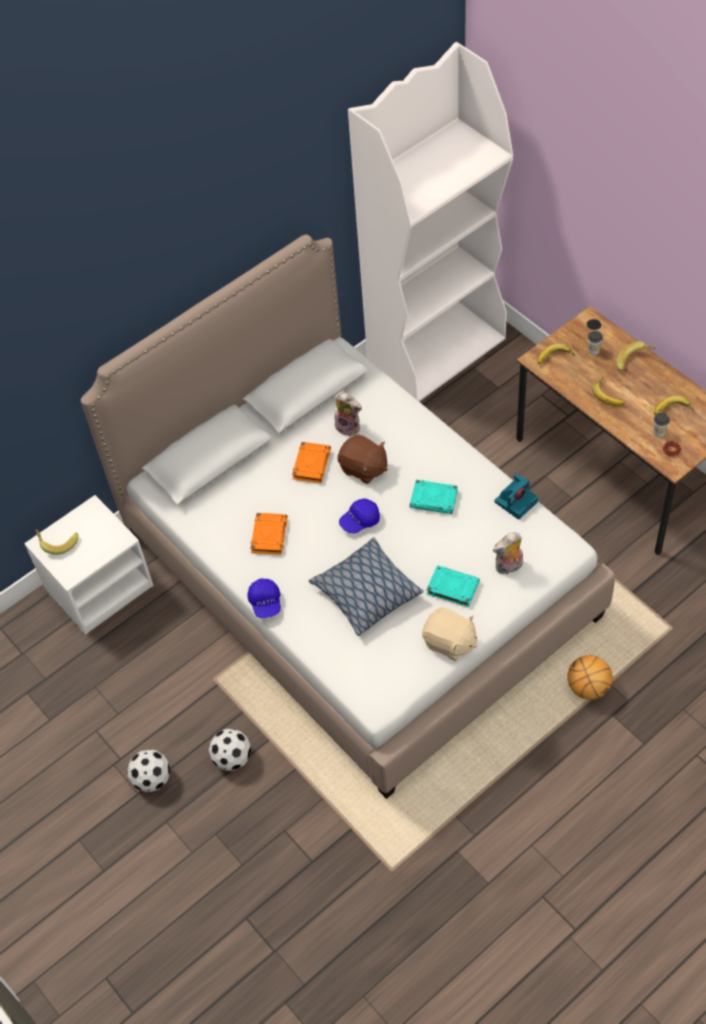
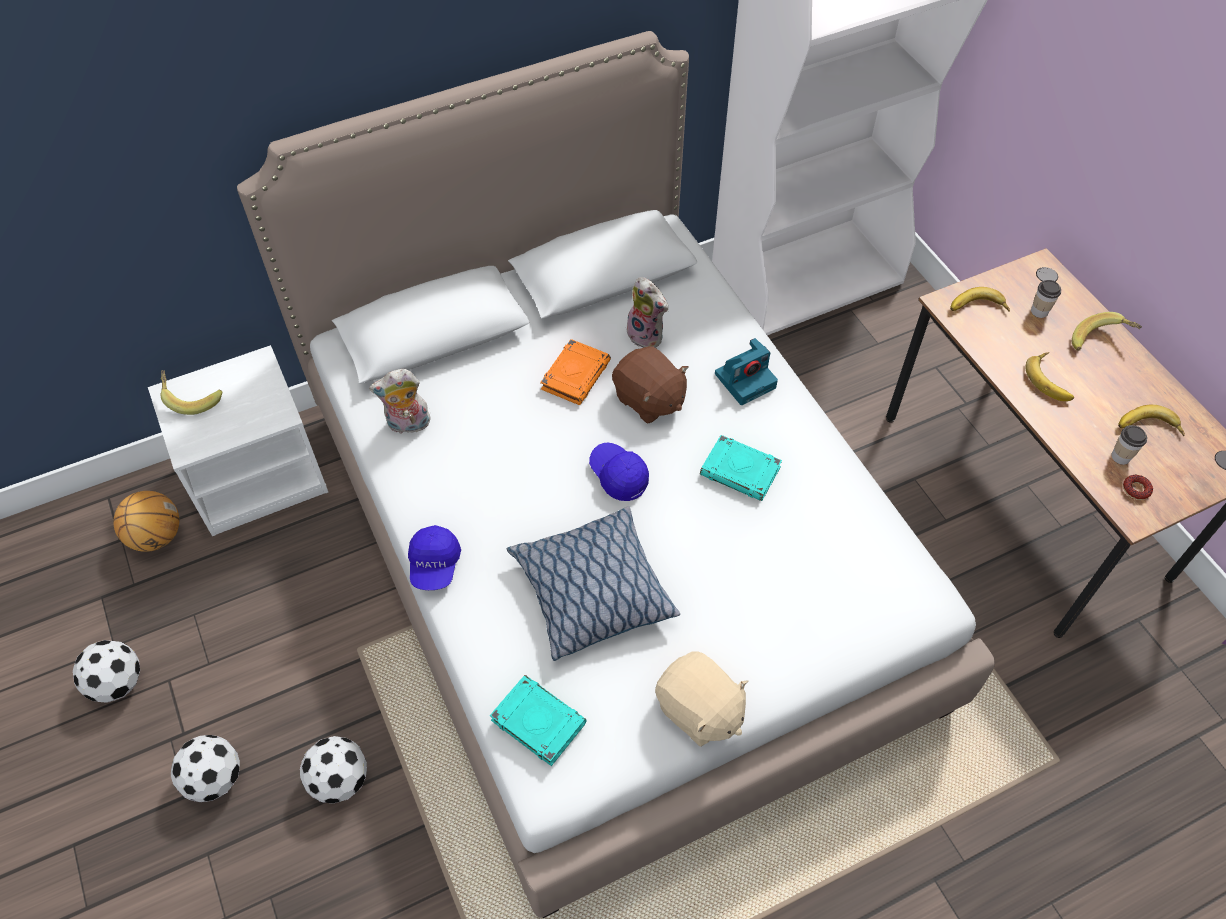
camera: 10 degrees right, 0 degrees up
orange book [250,513,288,555] -> none
blue cap [339,498,380,534] -> blue cap turned 75 degrees clockwise [589,442,649,501]
turquoise book [426,565,480,607] -> turquoise book moved to [490,675,587,766]
plush toy [493,532,523,575] -> plush toy moved to [369,369,431,434]
camera [494,473,538,520] -> camera moved to [715,338,778,405]
basketball [567,655,613,700] -> basketball moved to [113,491,180,552]
none -> football [73,640,140,703]

